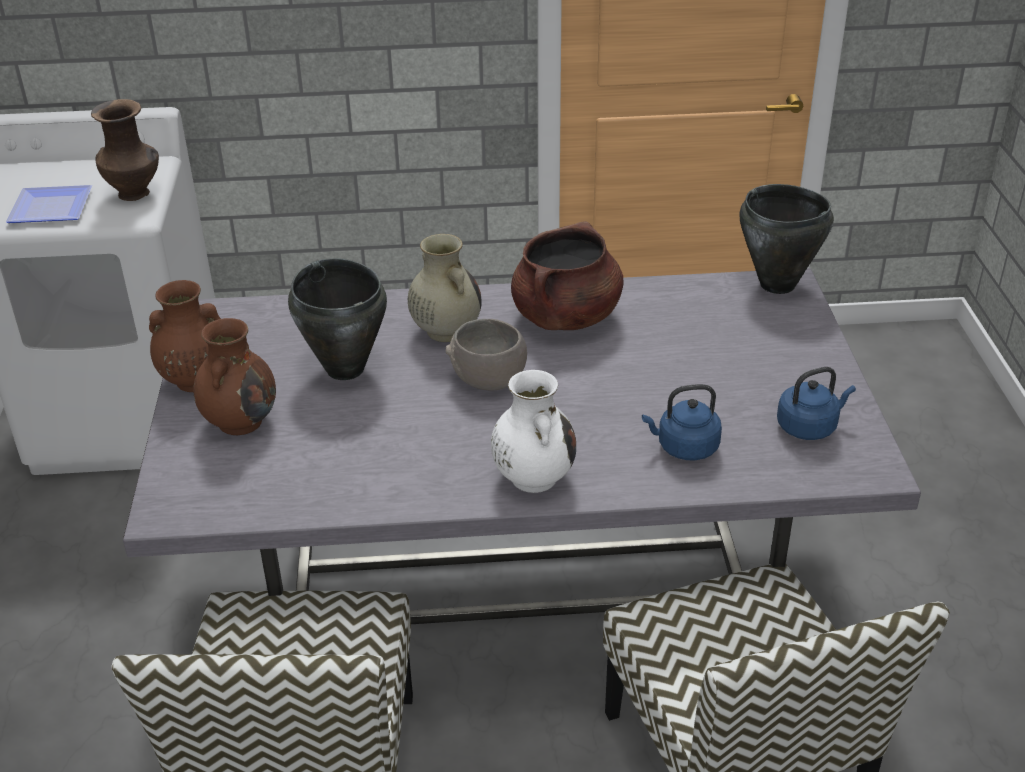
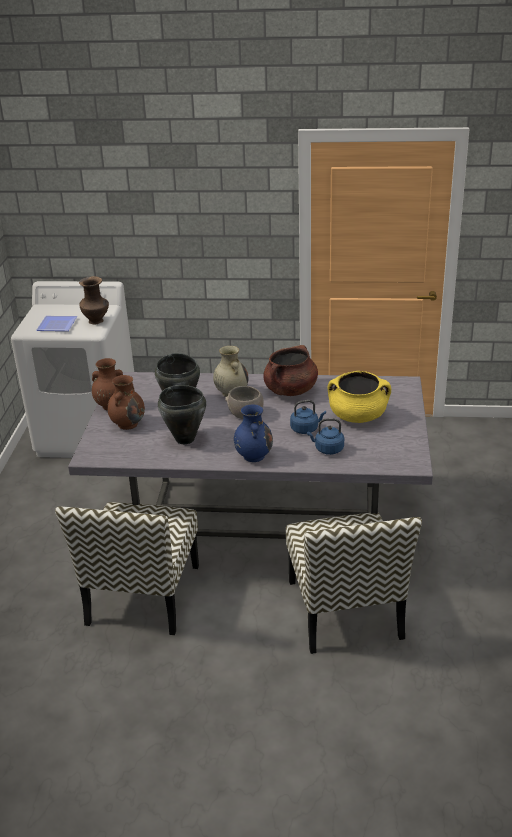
camera: 10 degrees right, 5 degrees down
white vase [491,370,576,493] -> blue vase [234,404,273,462]
black cooking pot [739,184,834,294] -> black cooking pot moved to [158,385,206,444]
blue kettle [777,367,856,440] -> blue kettle moved to [290,400,326,434]
none -> yellow cooking pot [328,371,391,423]

